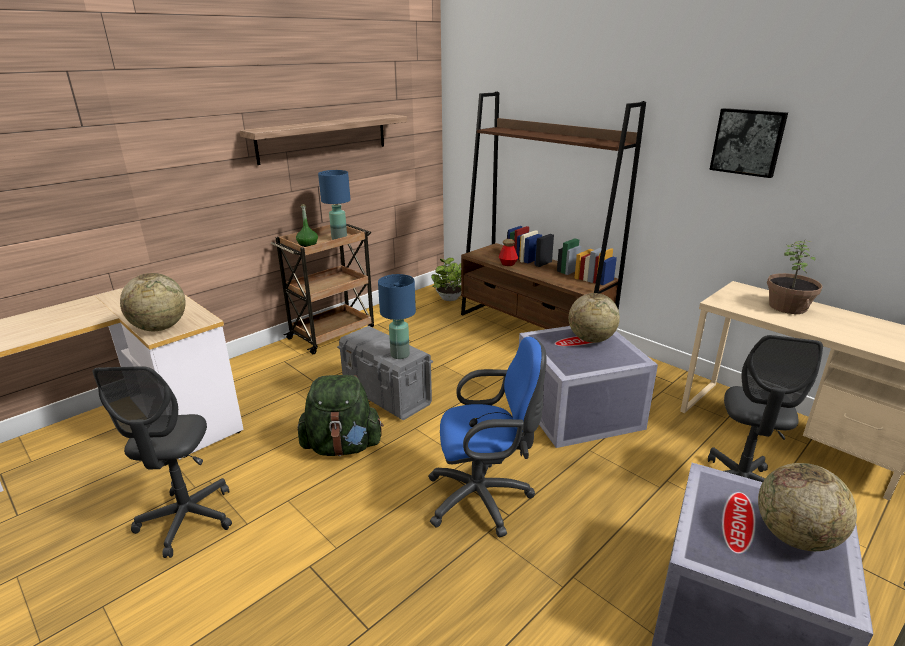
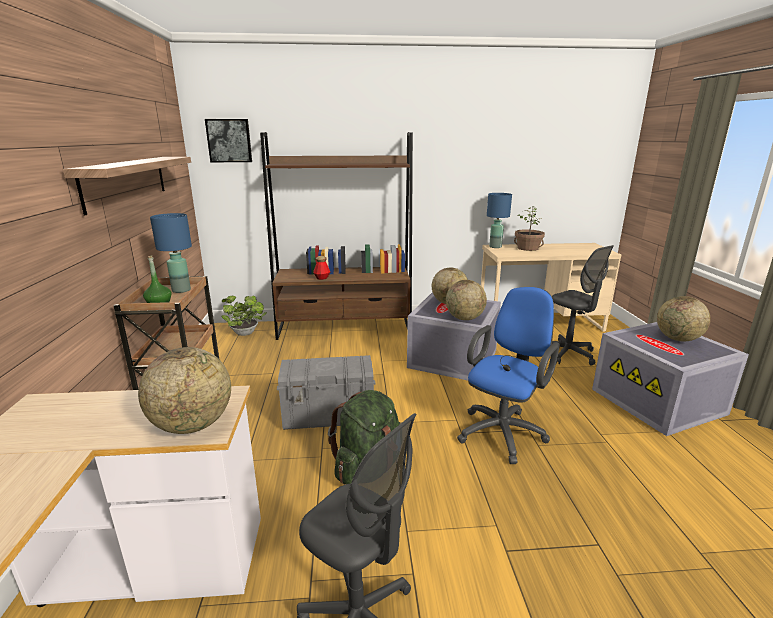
camera: 50 degrees left, 5 degrees down
blue table lamp [378,274,416,359] -> blue table lamp moved to [487,193,512,248]
picture [709,108,788,178] -> picture moved to [205,119,252,162]
none -> globe [446,280,487,320]

